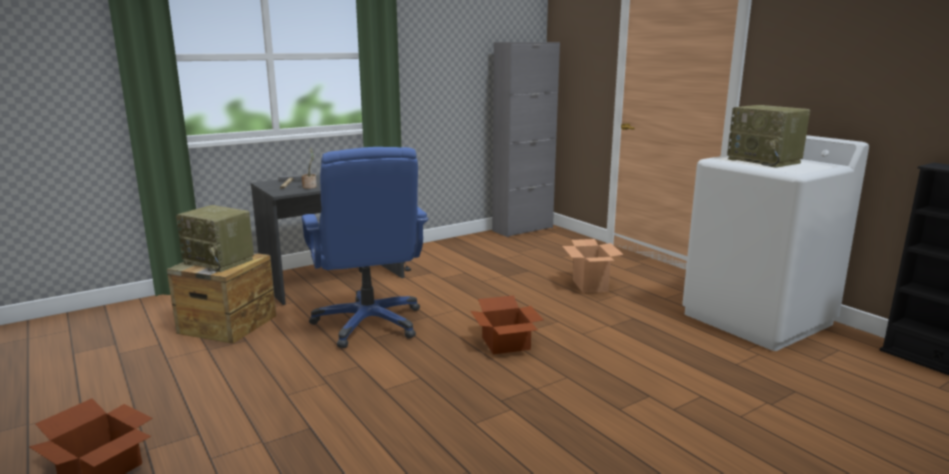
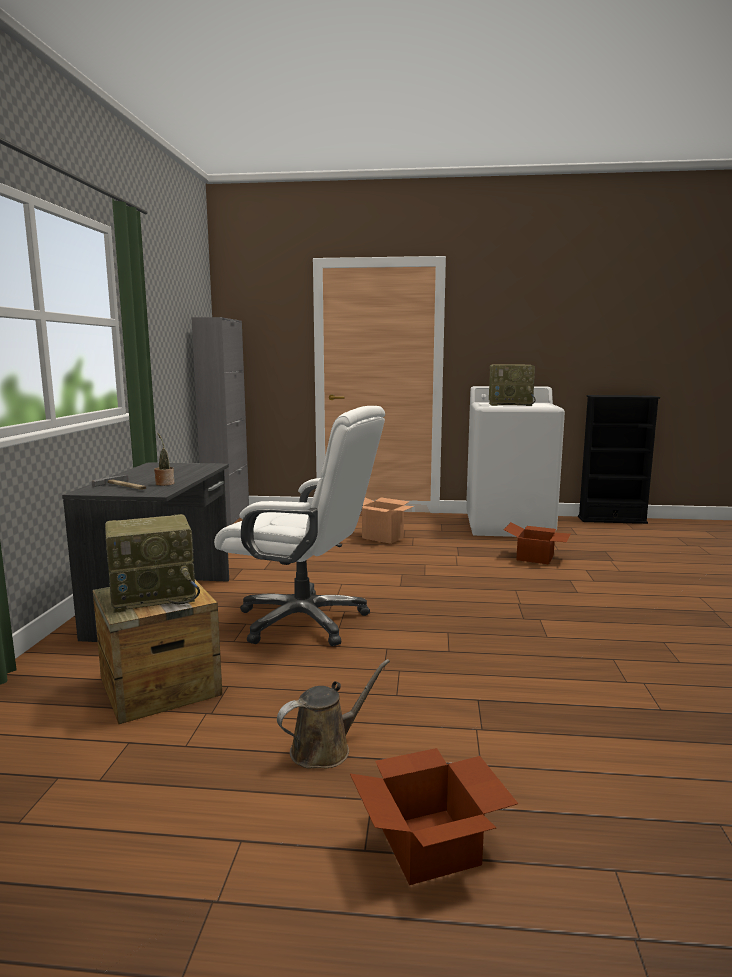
camera: 50 degrees left, 5 degrees down
blue office chair [302,147,428,348] -> white office chair [214,406,385,646]
cardboard box [471,295,543,354] -> cardboard box moved to [504,522,571,565]
none -> brown watering can [277,659,390,769]

